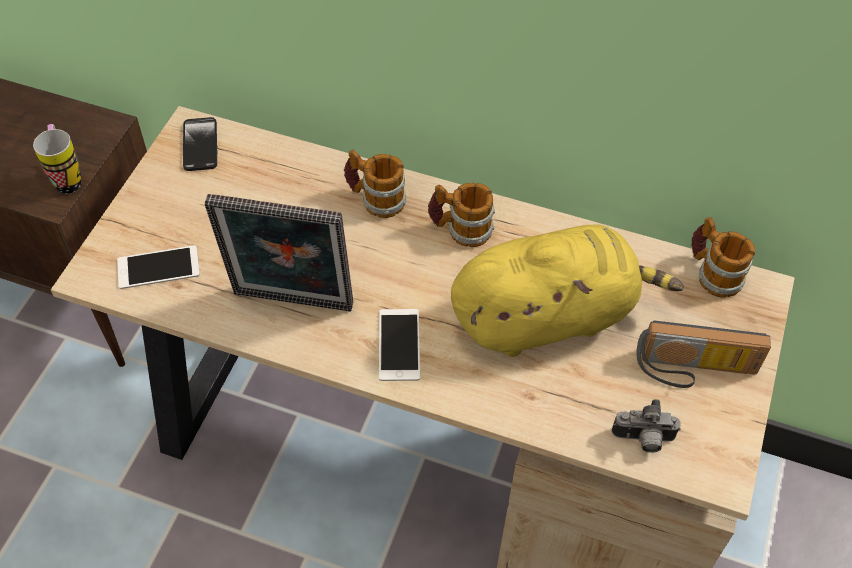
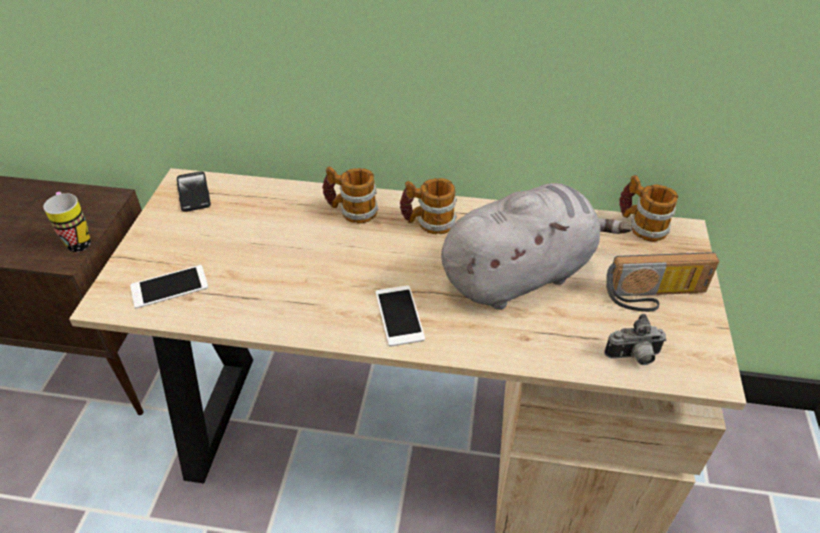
camera: 10 degrees left, 10 degrees down
picture frame [205,194,353,311] -> none
yellow plush toy [451,224,684,357] -> grey plush toy [441,183,632,310]

